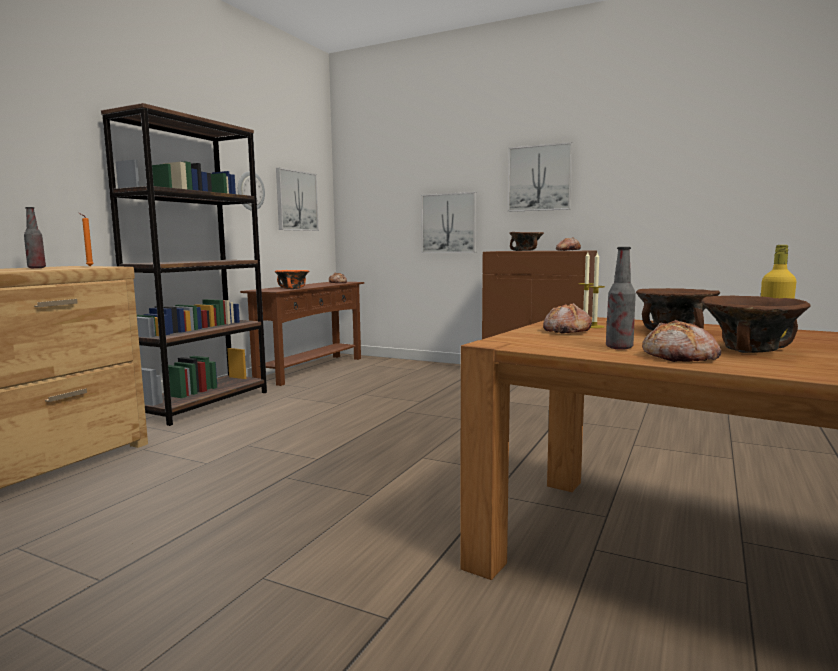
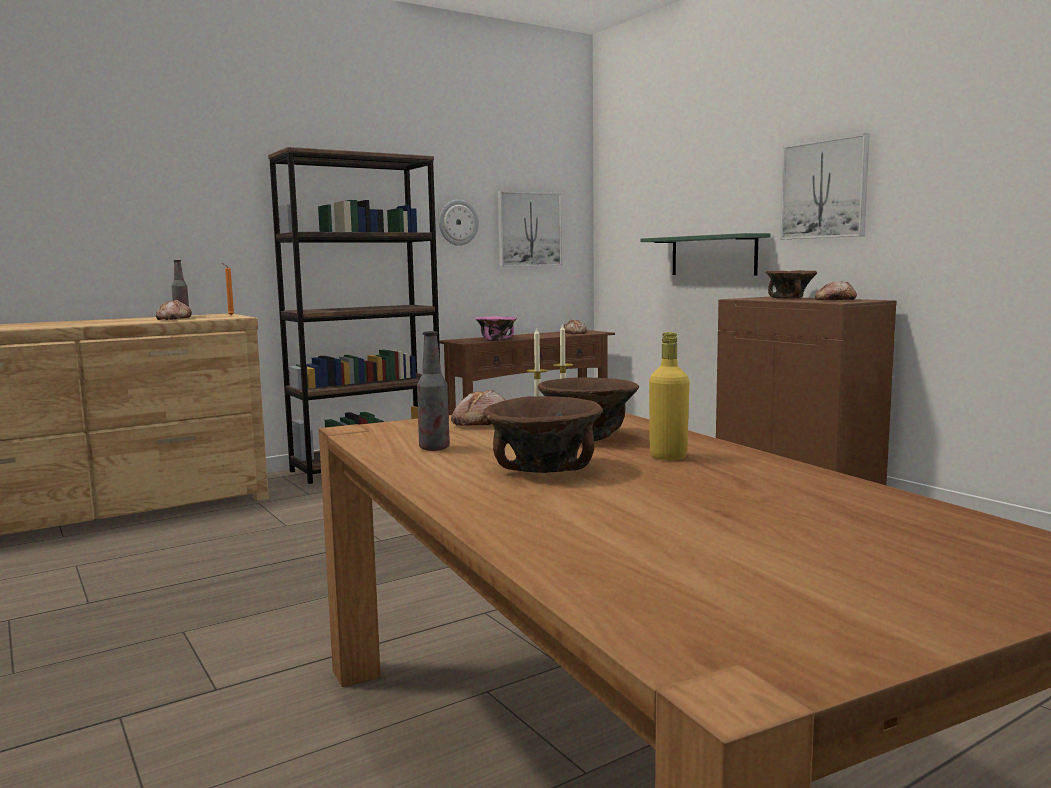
camera: 30 degrees right, 0 degrees up
orange bowl [275,270,309,289] -> pink bowl [476,316,517,341]
picture [421,192,477,253] -> green shelf [640,233,771,275]
bread [642,320,721,362] -> bread moved to [156,300,192,320]

